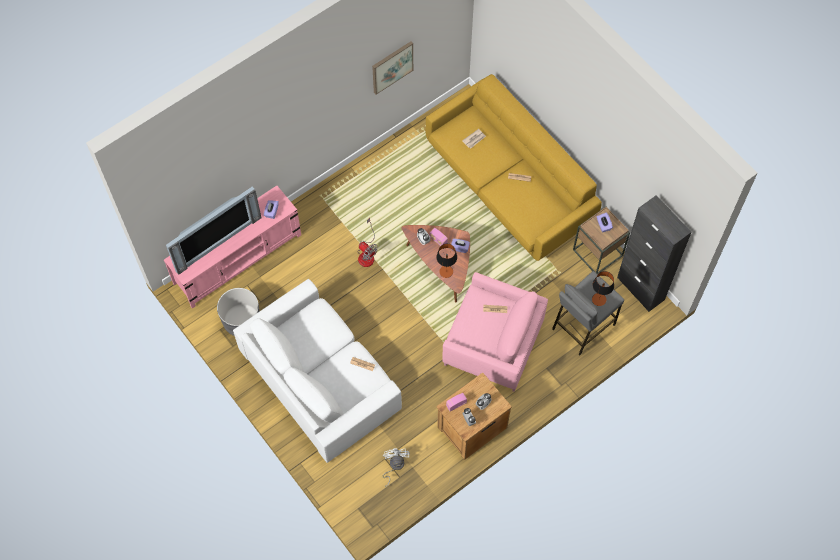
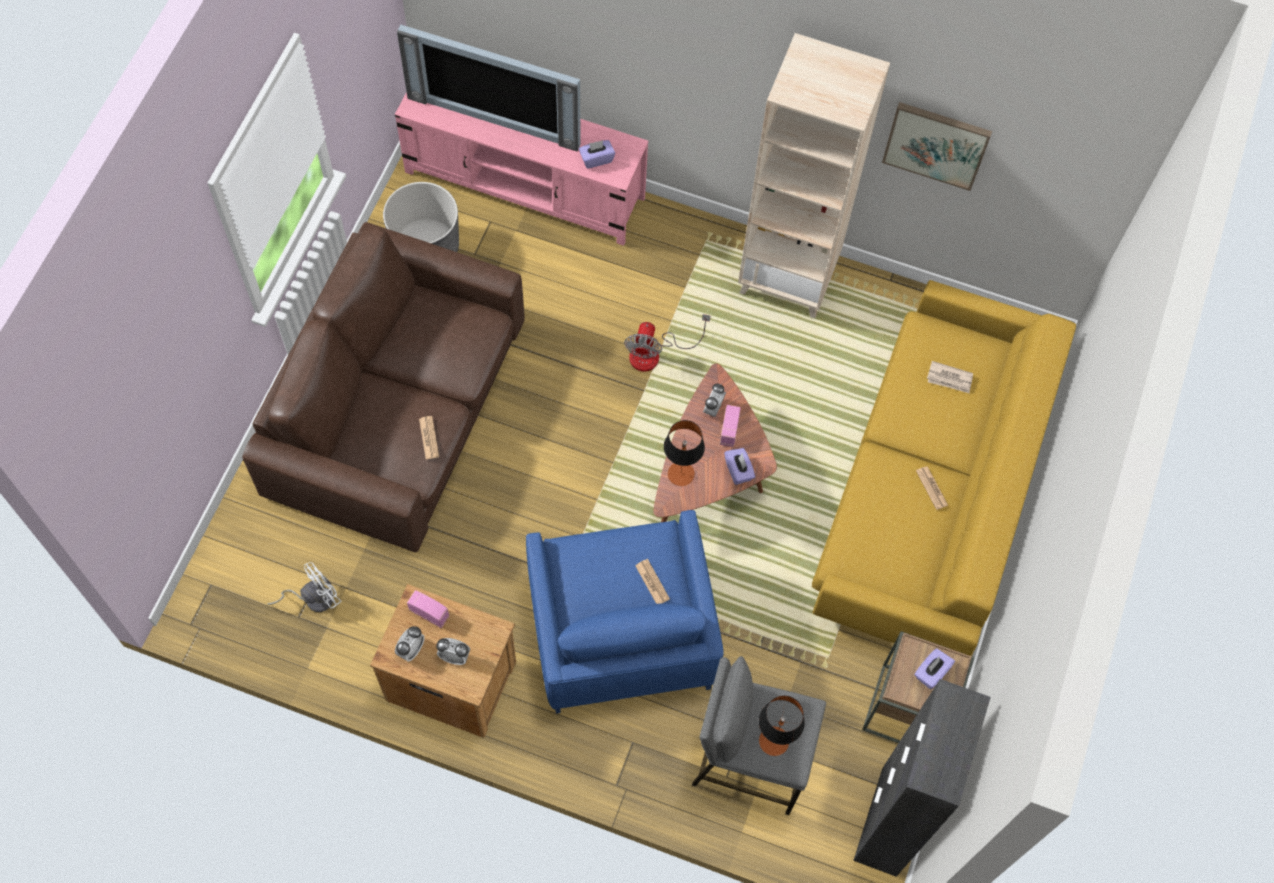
camera: 55 degrees right, 0 degrees up
white sofa [233,279,402,463] -> brown sofa [242,222,525,552]
pink armchair [442,272,548,392] -> blue armchair [526,510,724,714]
none -> beige bookcase [738,33,890,318]

